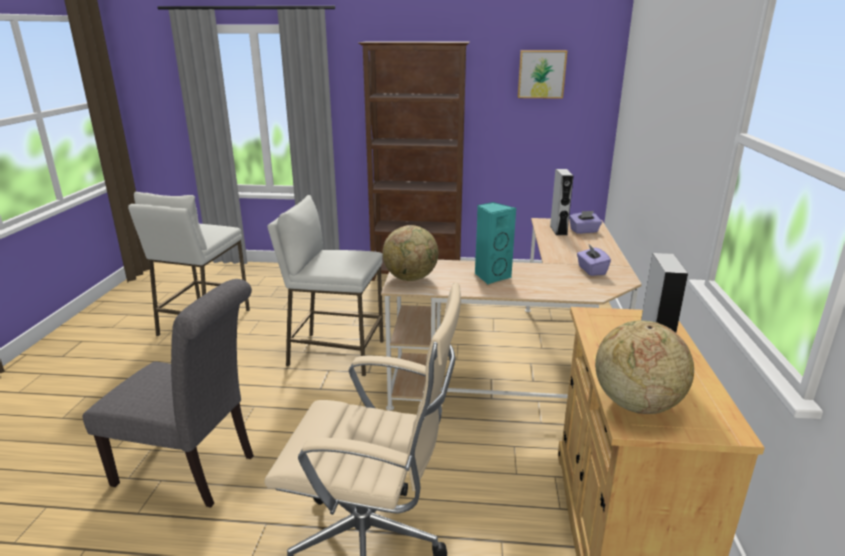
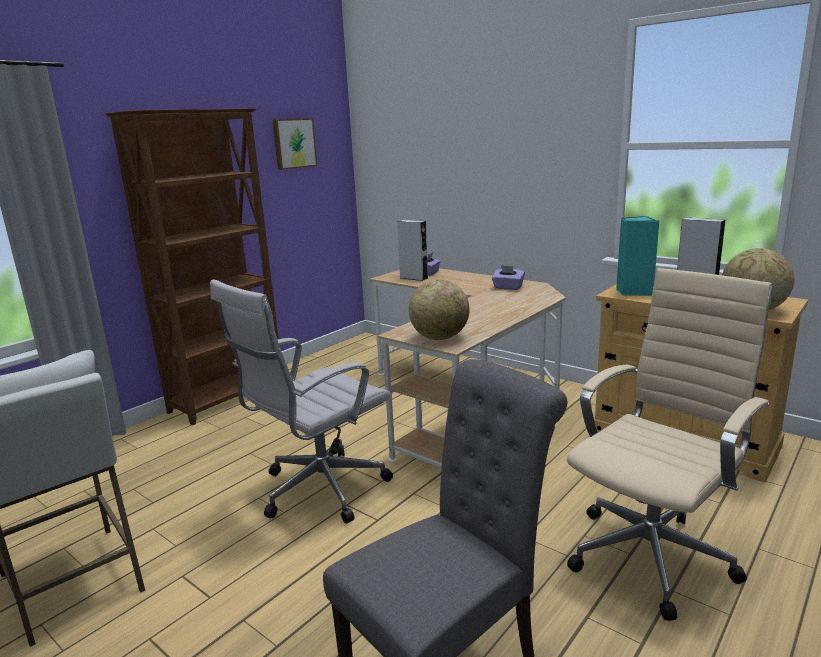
camera: 55 degrees left, 5 degrees down
white stool [267,195,384,376] -> white office chair [210,279,393,523]
turquoise speaker [475,202,516,284] -> turquoise speaker moved to [616,216,659,296]

